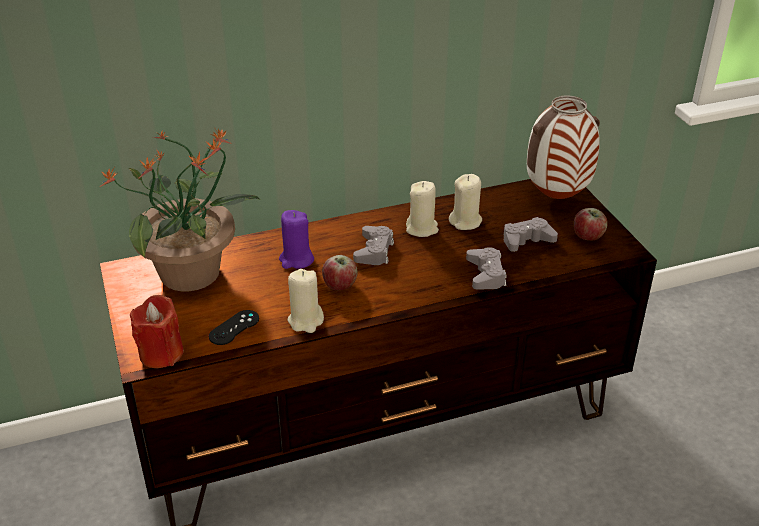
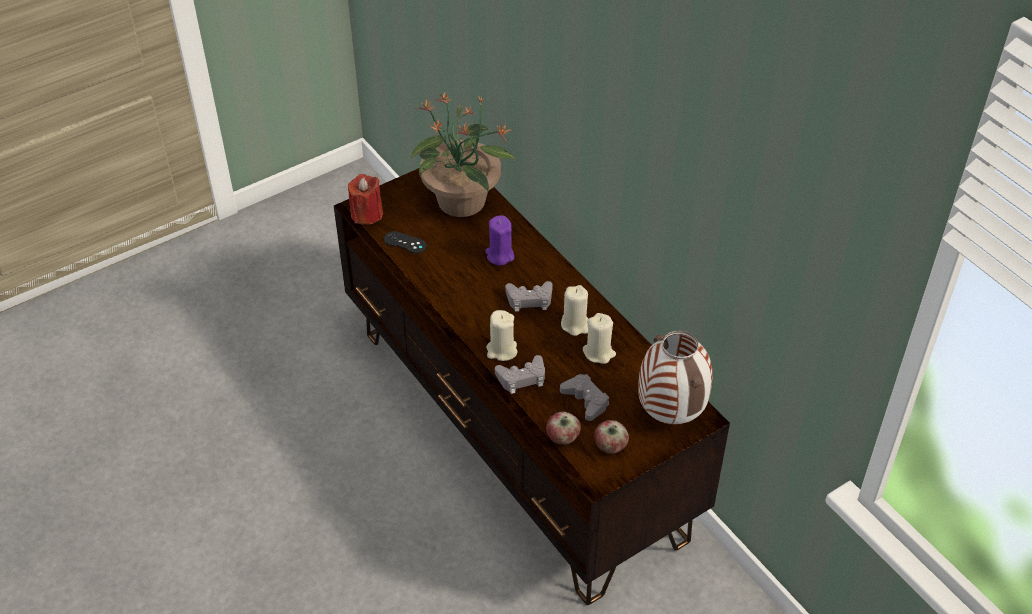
camera: 75 degrees right, 10 degrees up
beige candle [288,269,324,333] -> beige candle moved to [486,310,517,361]
apple [322,255,358,290] -> apple moved to [546,411,581,445]

